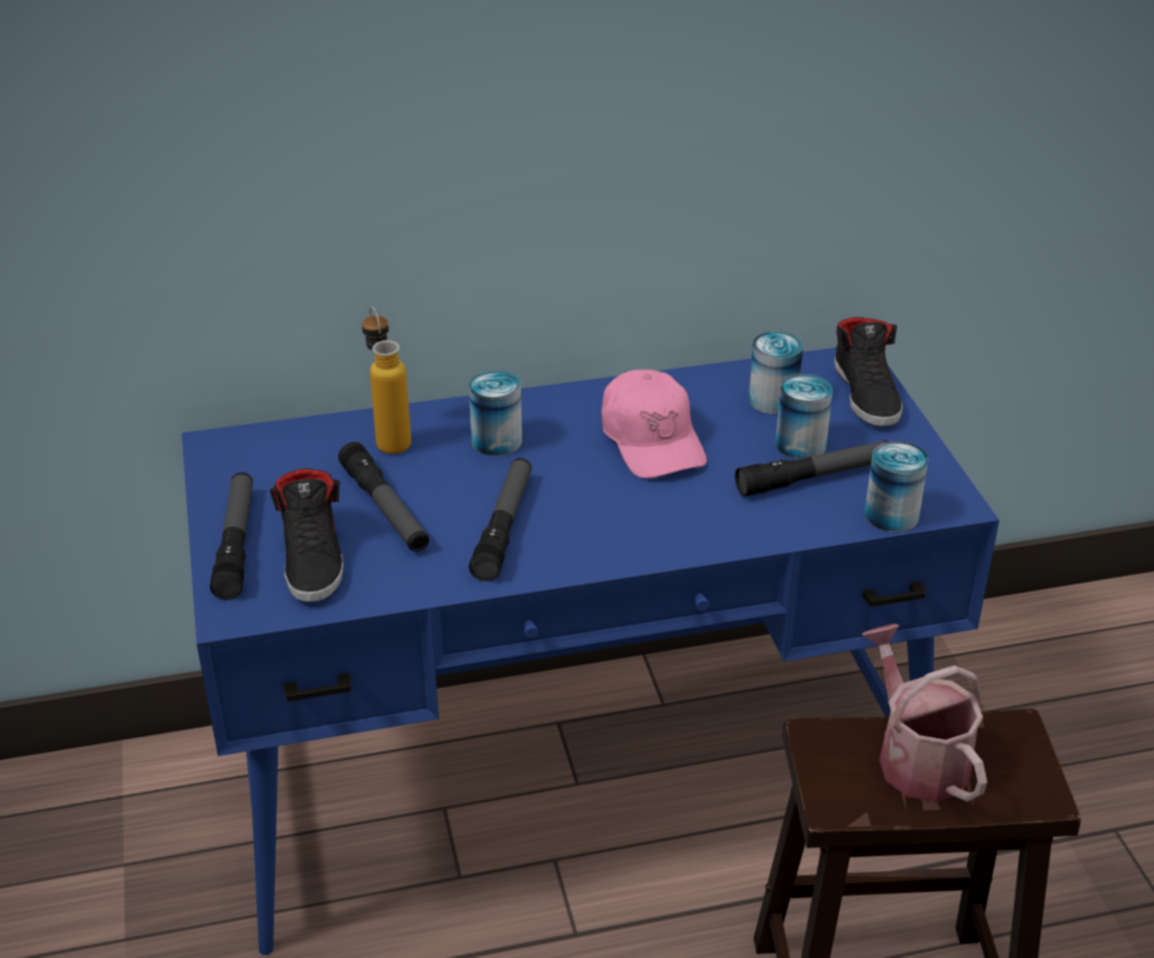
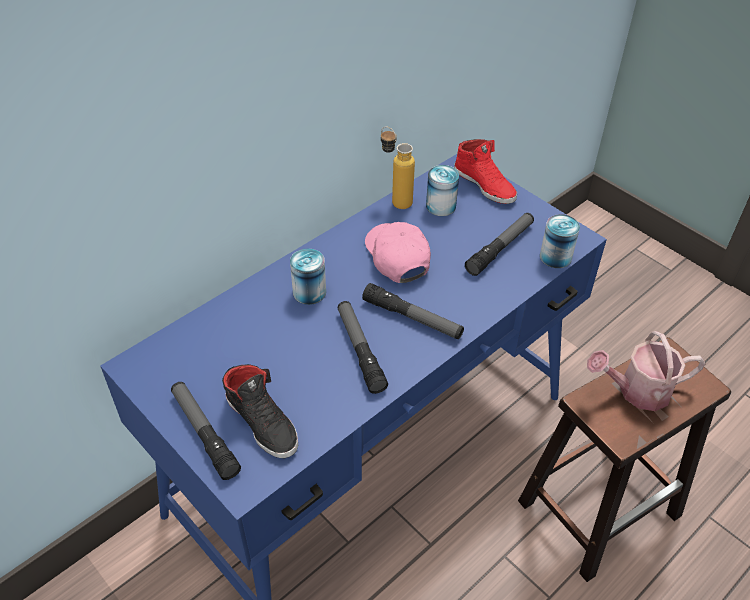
camera: 30 degrees left, 10 degrees up
flashlight [338,442,429,552] -> flashlight moved to [362,283,464,339]
bottle [362,306,411,454] -> bottle moved to [381,126,415,209]
pink cap [601,370,707,478] -> pink cap turned 150 degrees counterclockwise [365,222,431,283]
can [775,374,833,460] -> none
black shoe [834,317,903,426] -> red shoe [454,139,517,204]
watering can [861,624,987,802] -> watering can turned 45 degrees counterclockwise [587,331,706,411]

